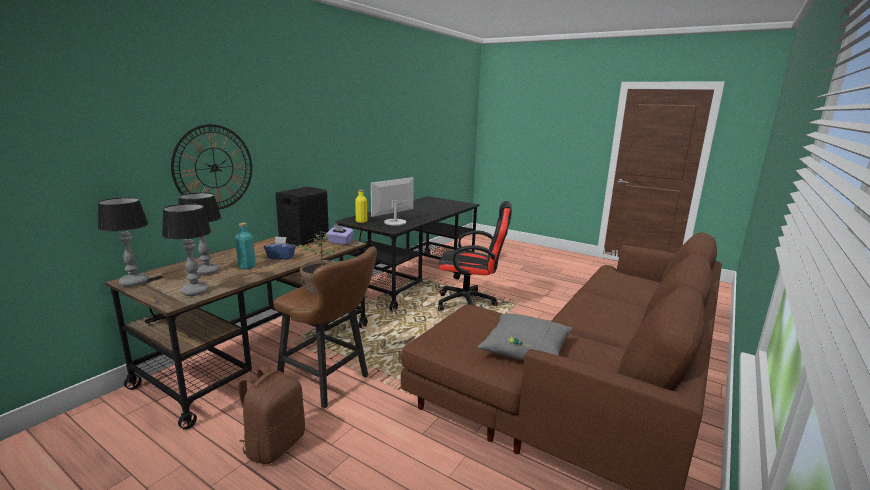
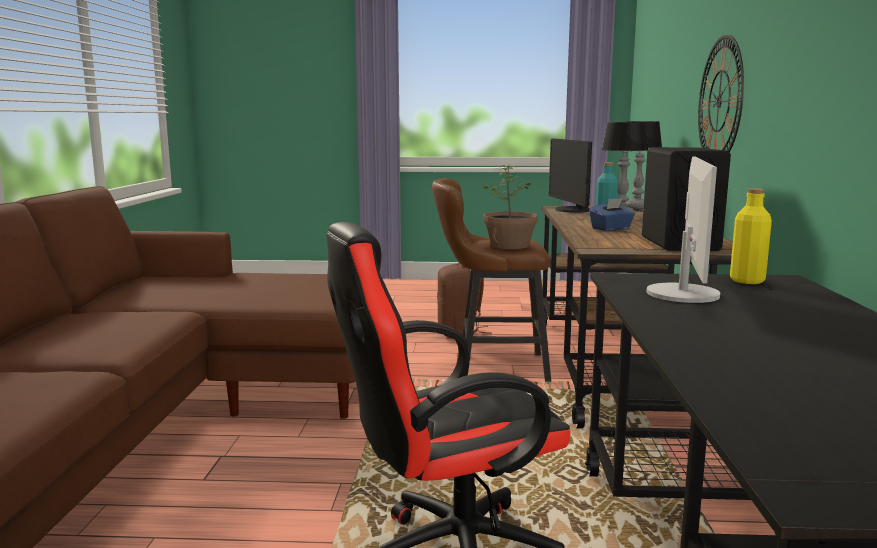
camera: 150 degrees right, 5 degrees down
table lamp [162,204,211,296] -> monitor [549,138,592,213]
purple tissue box [326,225,354,245] -> none
grey pillow [478,313,572,361] -> none

